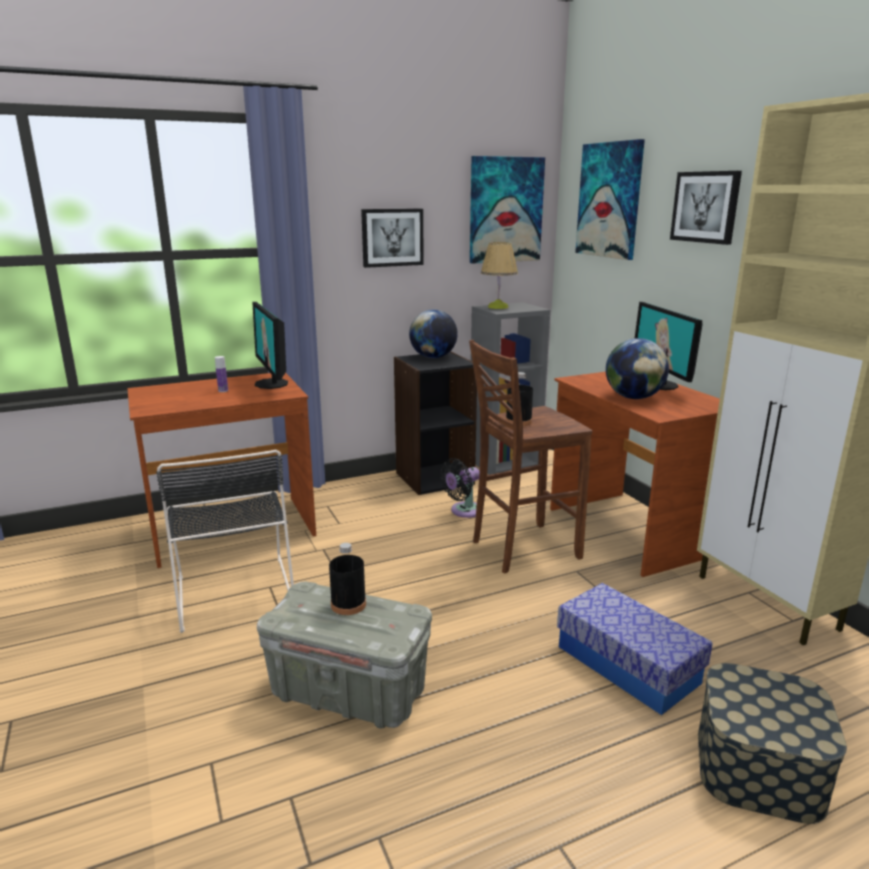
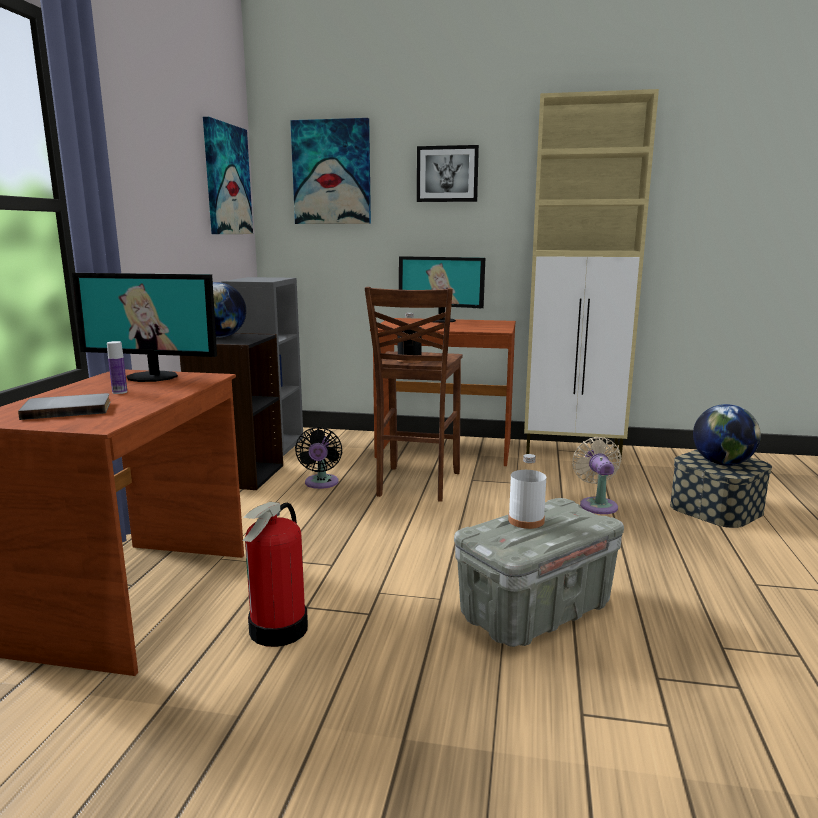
camera: 55 degrees left, 5 degrees down
black chair [156,450,294,633] -> fire extinguisher [242,502,308,647]
black bottle [329,543,366,615] -> white bottle [508,454,546,529]
picture [361,209,424,268] -> none
table lamp [481,242,518,309] -> none
storage box [557,583,713,715] -> beige fan [572,437,622,514]
globe [606,338,669,399] -> globe moved to [693,404,761,465]
none -> grey book [18,393,111,420]

